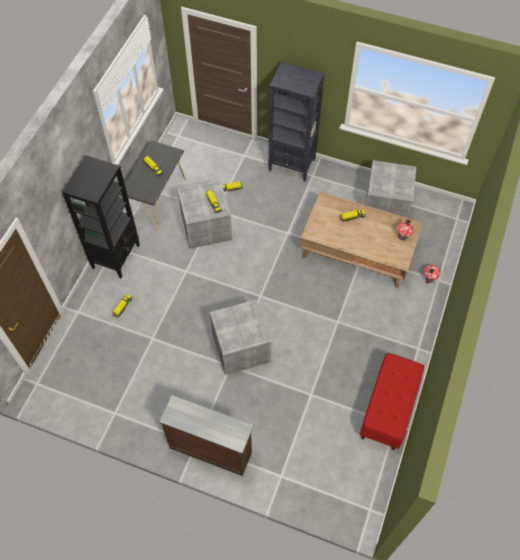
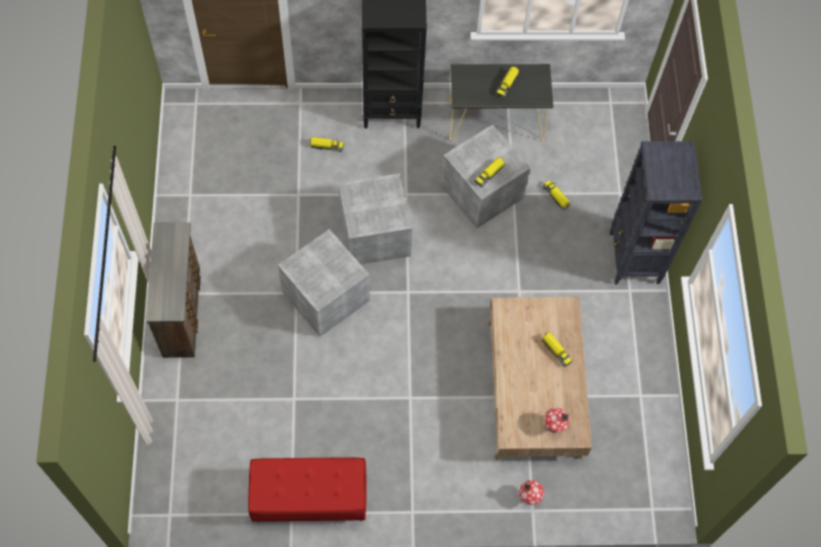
camera: 65 degrees right, 5 degrees up
grey storage box [365,160,416,218] -> grey storage box moved to [338,173,412,265]

